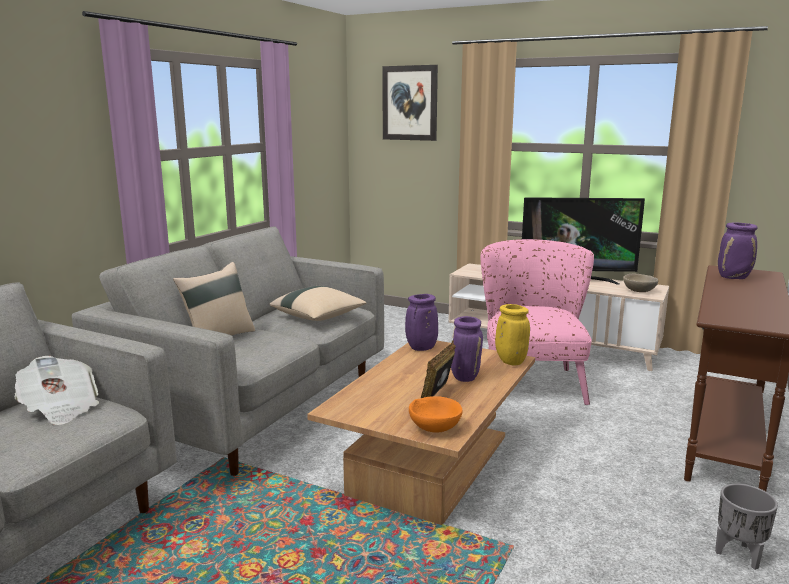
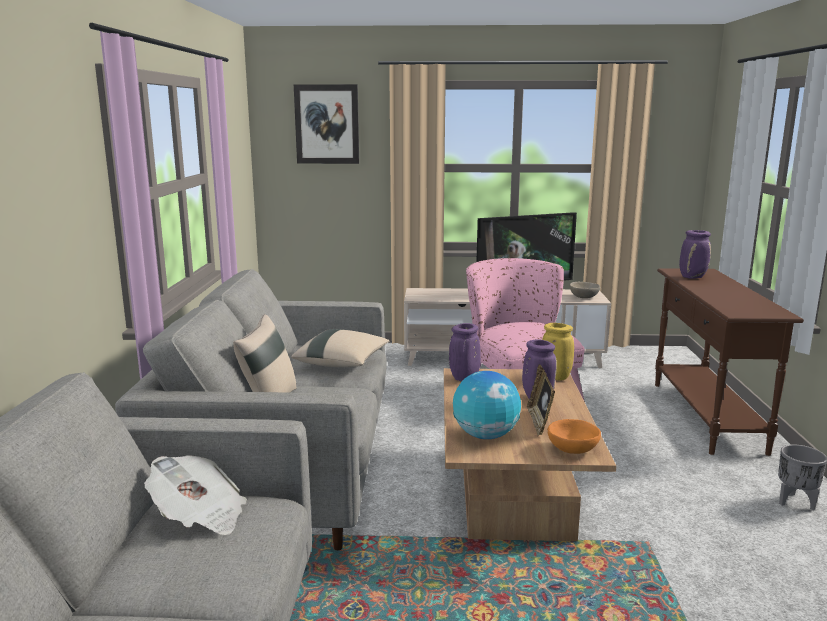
camera: 25 degrees left, 0 degrees up
none -> globe [453,371,521,439]

